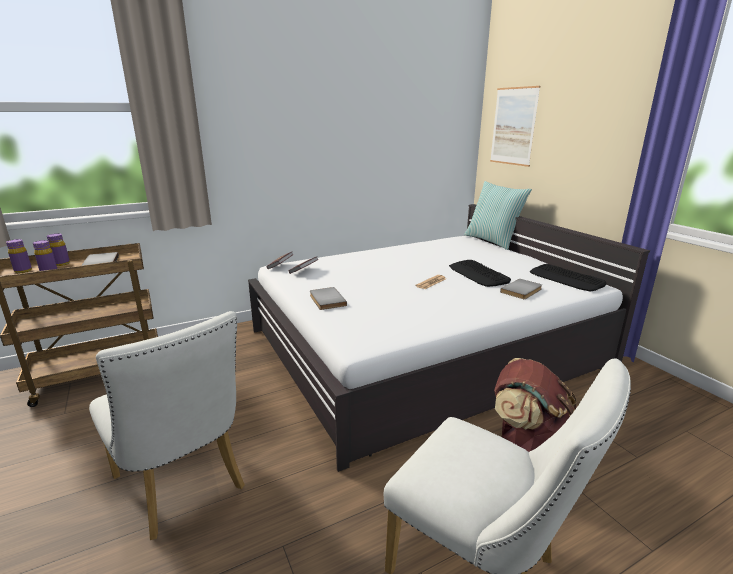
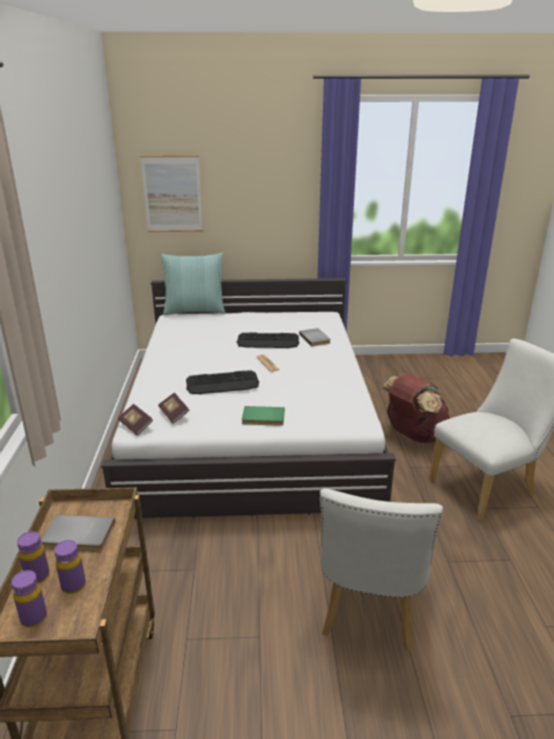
camera: 65 degrees left, 5 degrees up
white chair [89,311,245,540] -> white chair turned 120 degrees clockwise [320,488,443,652]
grey book [310,287,347,310] -> green book [242,406,285,426]
keyboard [530,264,607,292] -> keyboard moved to [186,370,259,394]

